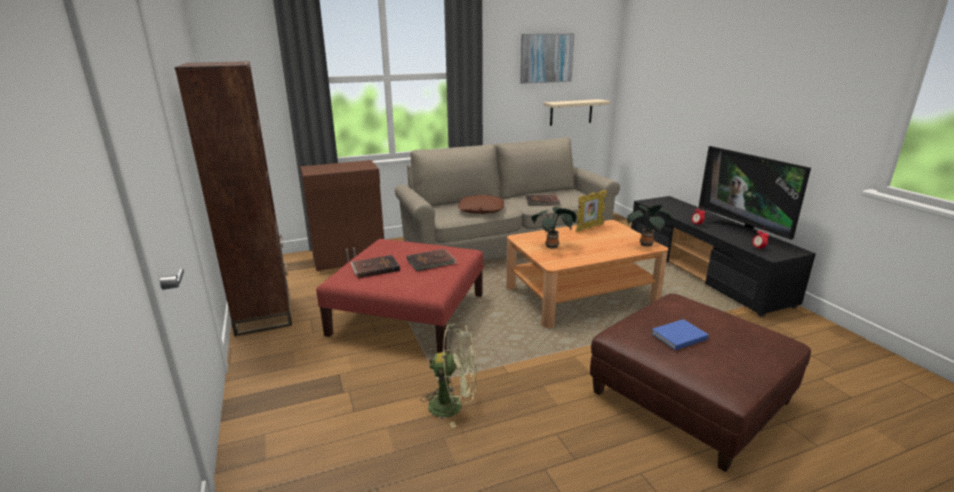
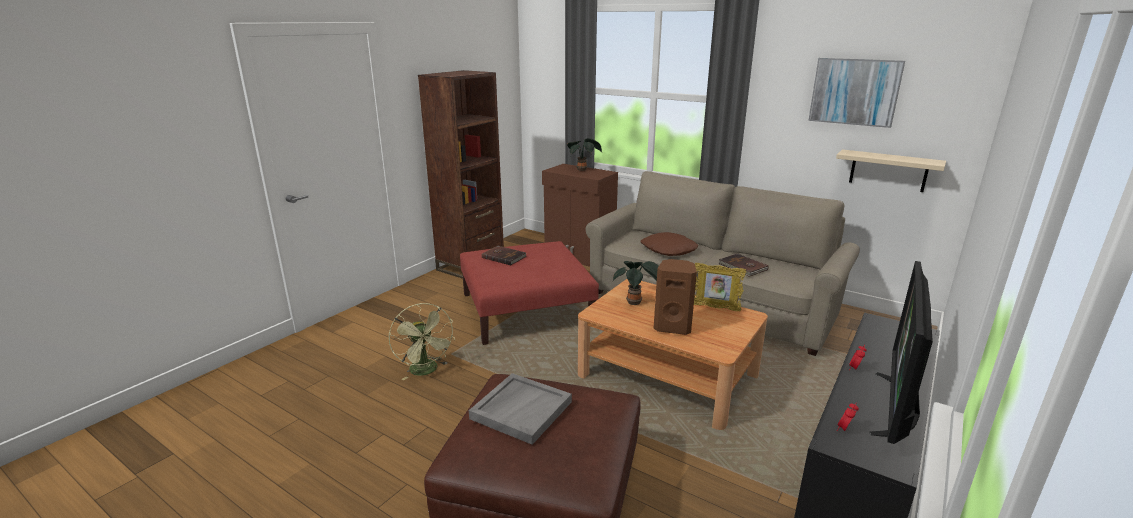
camera: 55 degrees right, 0 degrees up
brown book [407,249,456,272] -> none
potted plant [627,205,671,247] -> potted plant moved to [567,138,602,171]
blue book [651,319,709,350] -> grey tray [469,373,572,445]
none -> brown speaker [654,259,697,335]

